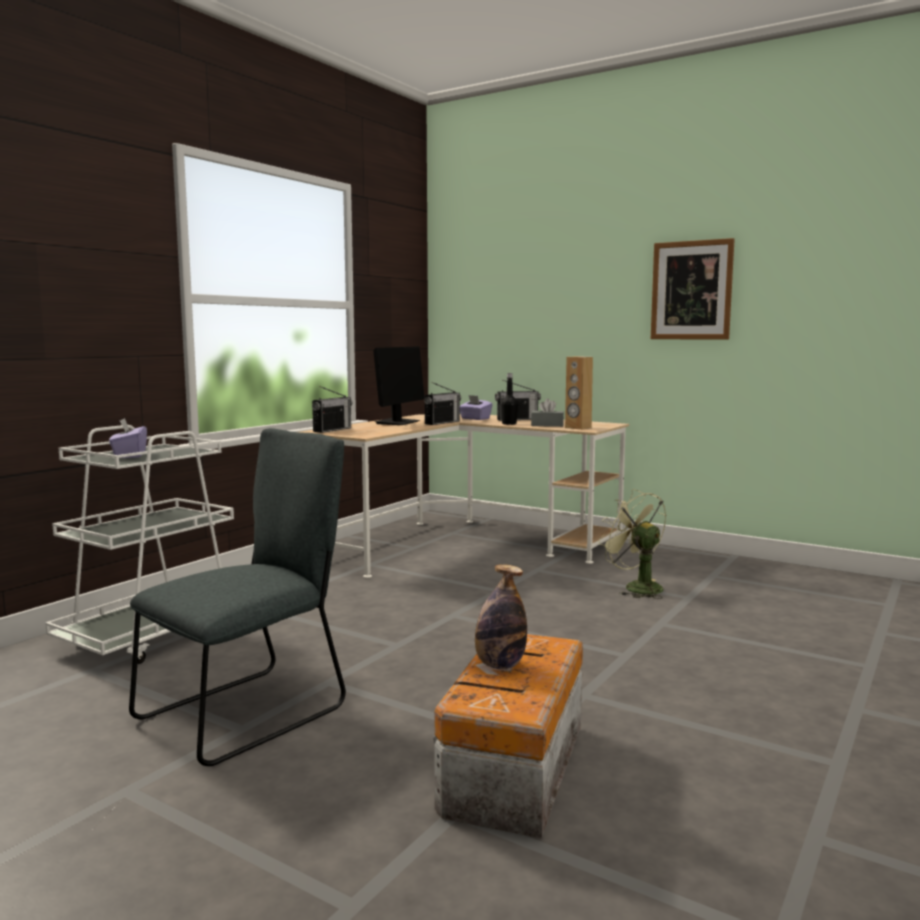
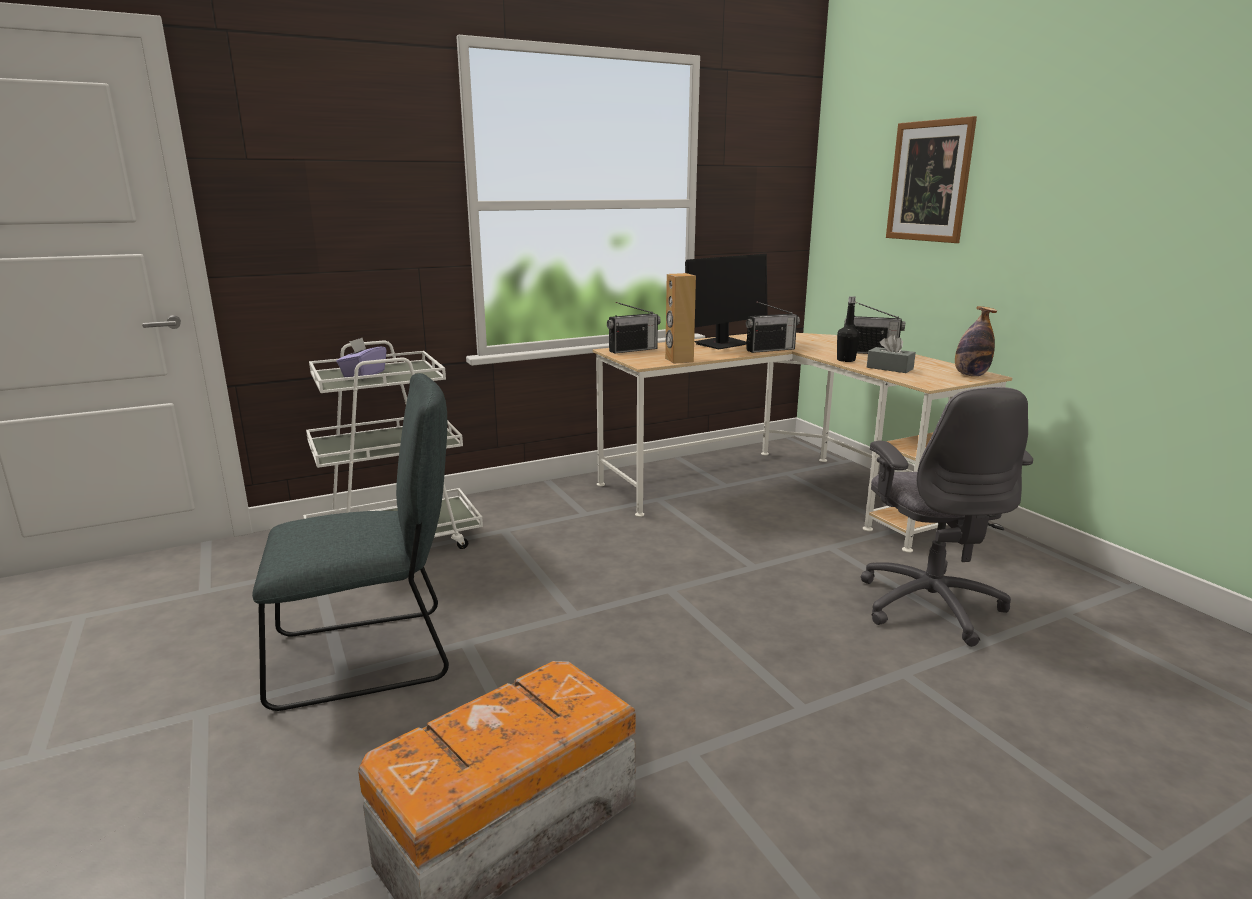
camera: 30 degrees right, 10 degrees up
purple tissue box [460,395,493,420] -> none
bottle [475,564,527,669] -> bottle moved to [955,306,997,376]
brown speaker [565,356,593,430] -> brown speaker moved to [665,273,696,363]
green fan [598,489,666,599] -> grey office chair [860,387,1033,647]
picture [651,238,735,340] -> picture moved to [886,116,977,243]

